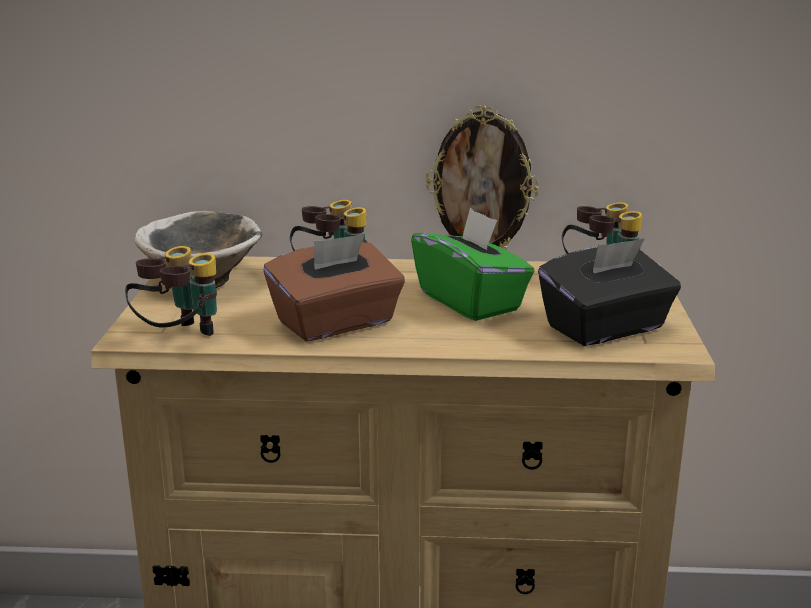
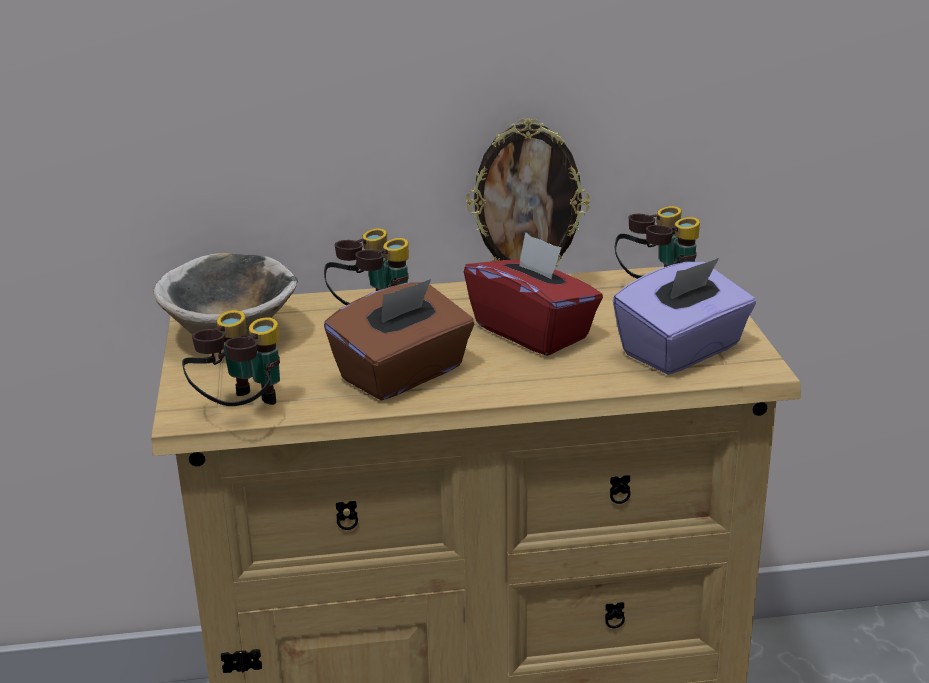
camera: 10 degrees left, 5 degrees up
green tissue box [411,207,535,321] -> red tissue box [464,232,603,356]
black tissue box [538,238,681,346] -> purple tissue box [613,258,756,375]

